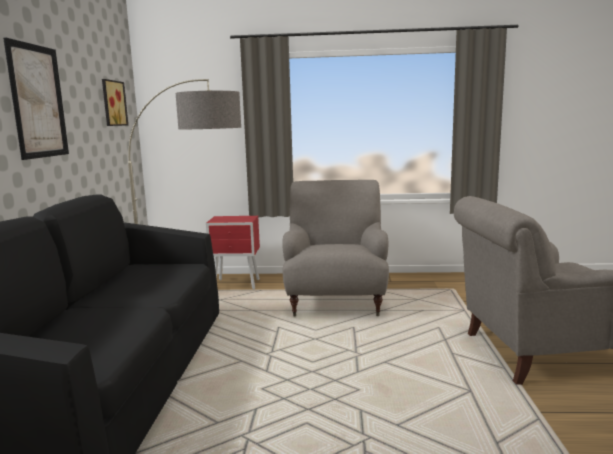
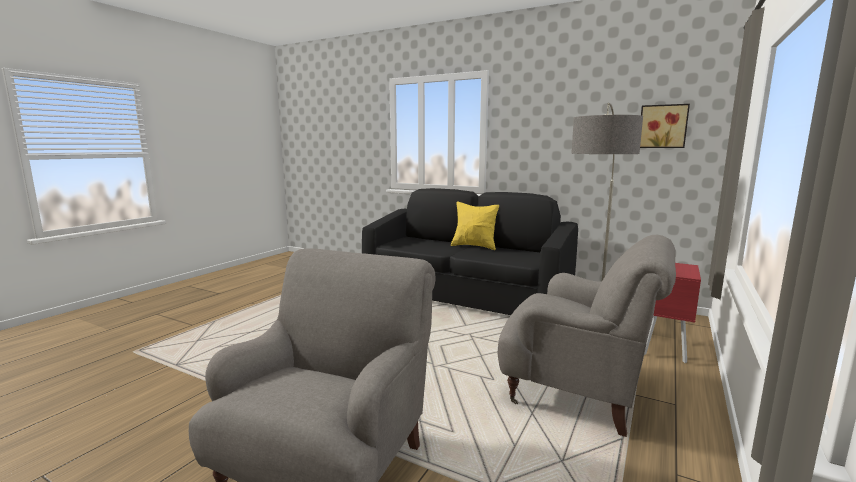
camera: 115 degrees right, 0 degrees up
picture [3,37,69,160] -> none
none -> yellow pillow [451,202,499,250]

